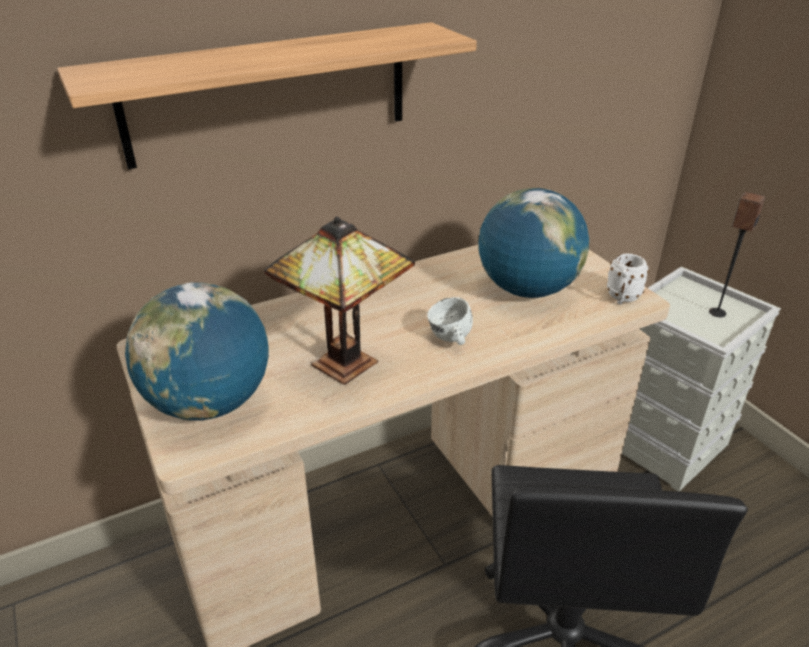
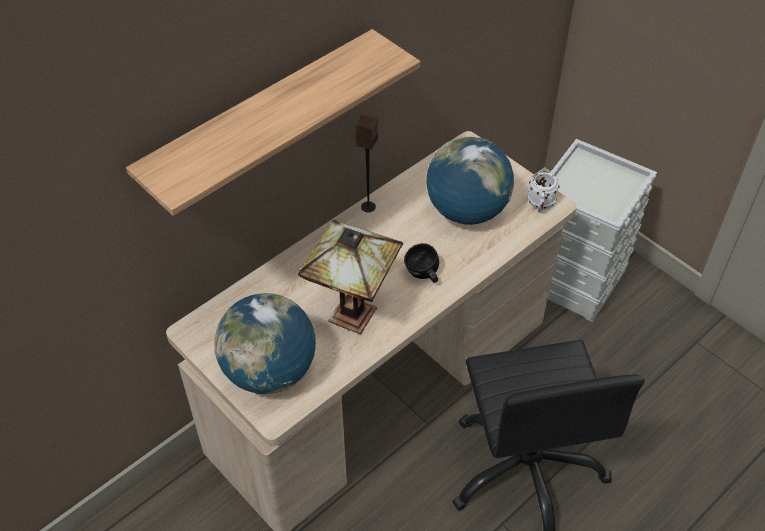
camera: 15 degrees left, 15 degrees up
white mug [427,297,473,345] -> black mug [404,243,439,283]
speaker [709,192,765,317] -> speaker moved to [356,115,378,212]

